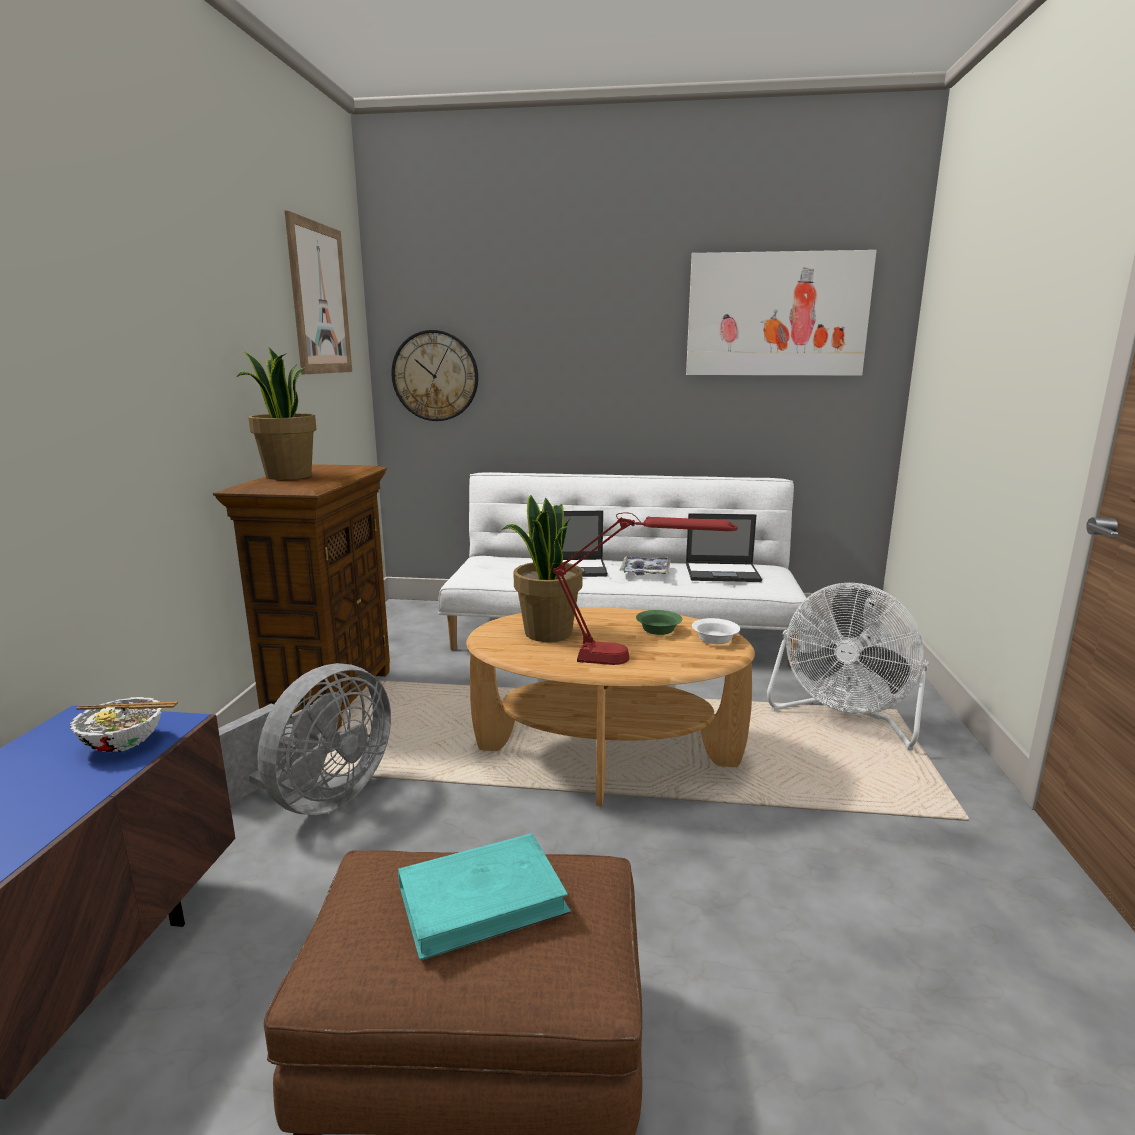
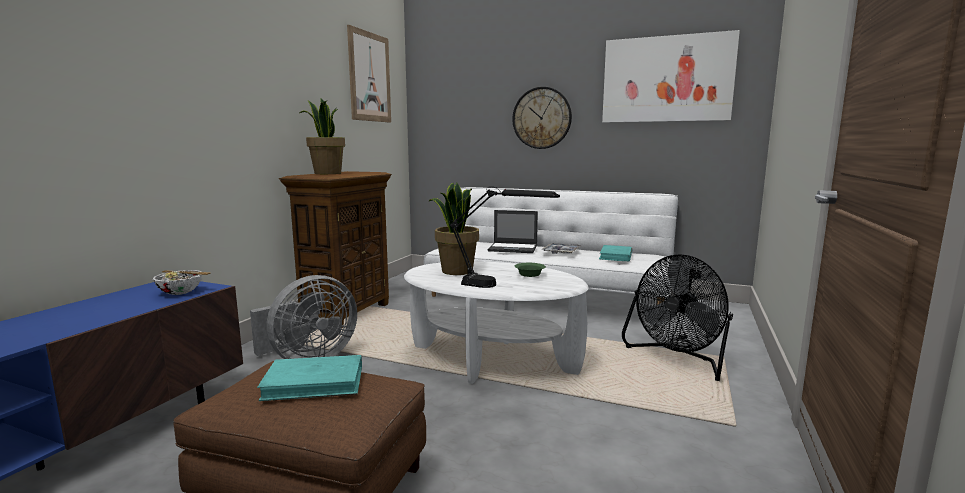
camera: 15 degrees right, 5 degrees down
wall clock [391,330,478,421] -> wall clock moved to [512,87,572,149]
brown coffee table [466,607,755,807] -> white coffee table [404,261,589,384]
red table lamp [551,512,738,665] -> black table lamp [449,187,560,288]
laptop [686,513,762,582] -> turquoise book [599,245,632,261]
white bowl [692,618,740,644] -> none
white fan [767,583,929,751] -> black fan [622,255,733,381]

